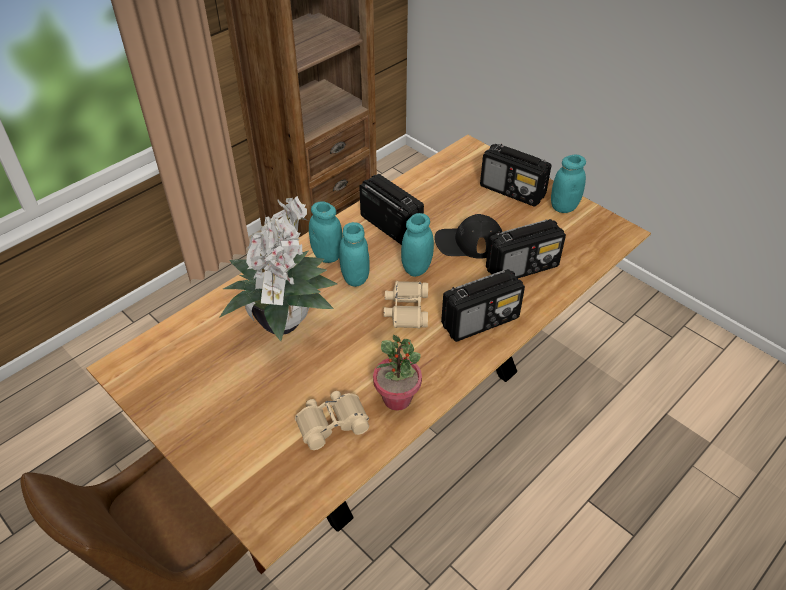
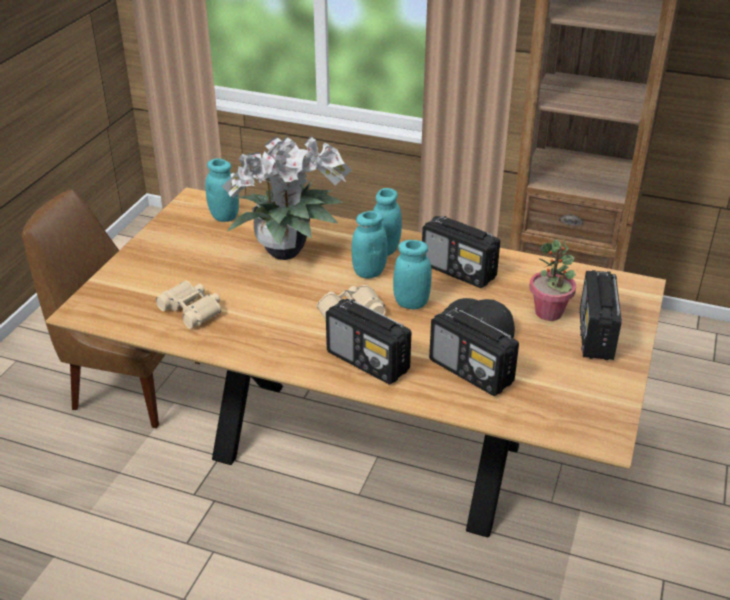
camera: 65 degrees right, 10 degrees down
radio [359,174,424,245] -> radio turned 105 degrees clockwise [422,216,500,288]
potted plant [373,335,422,411] -> potted plant moved to [529,239,576,321]
turquoise jar [551,155,586,213] -> turquoise jar moved to [205,158,239,222]

